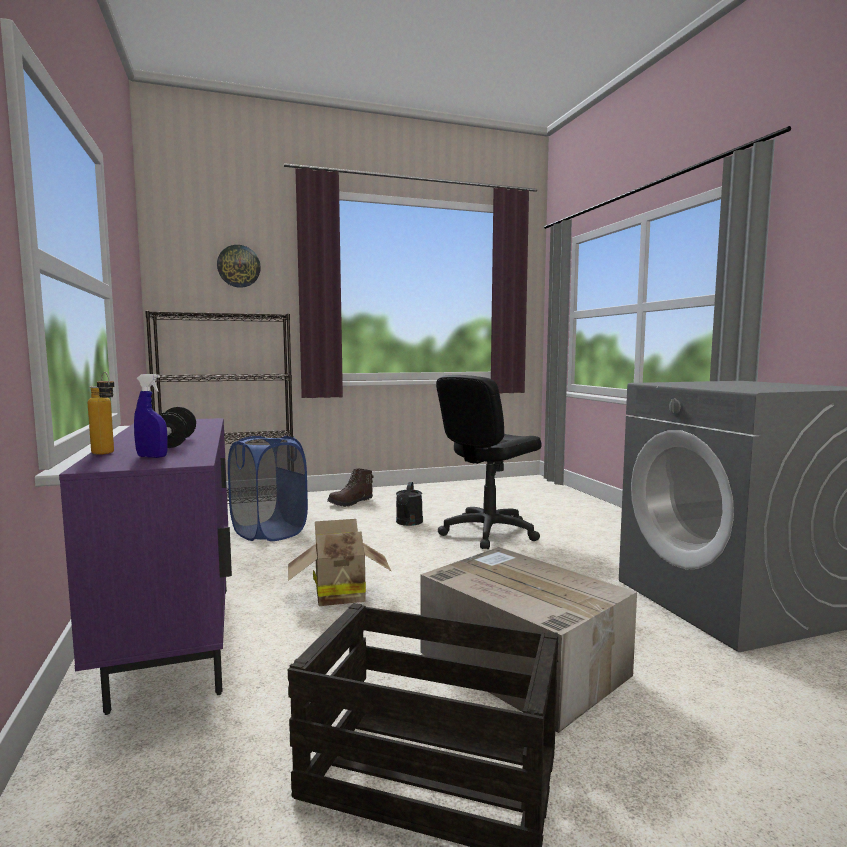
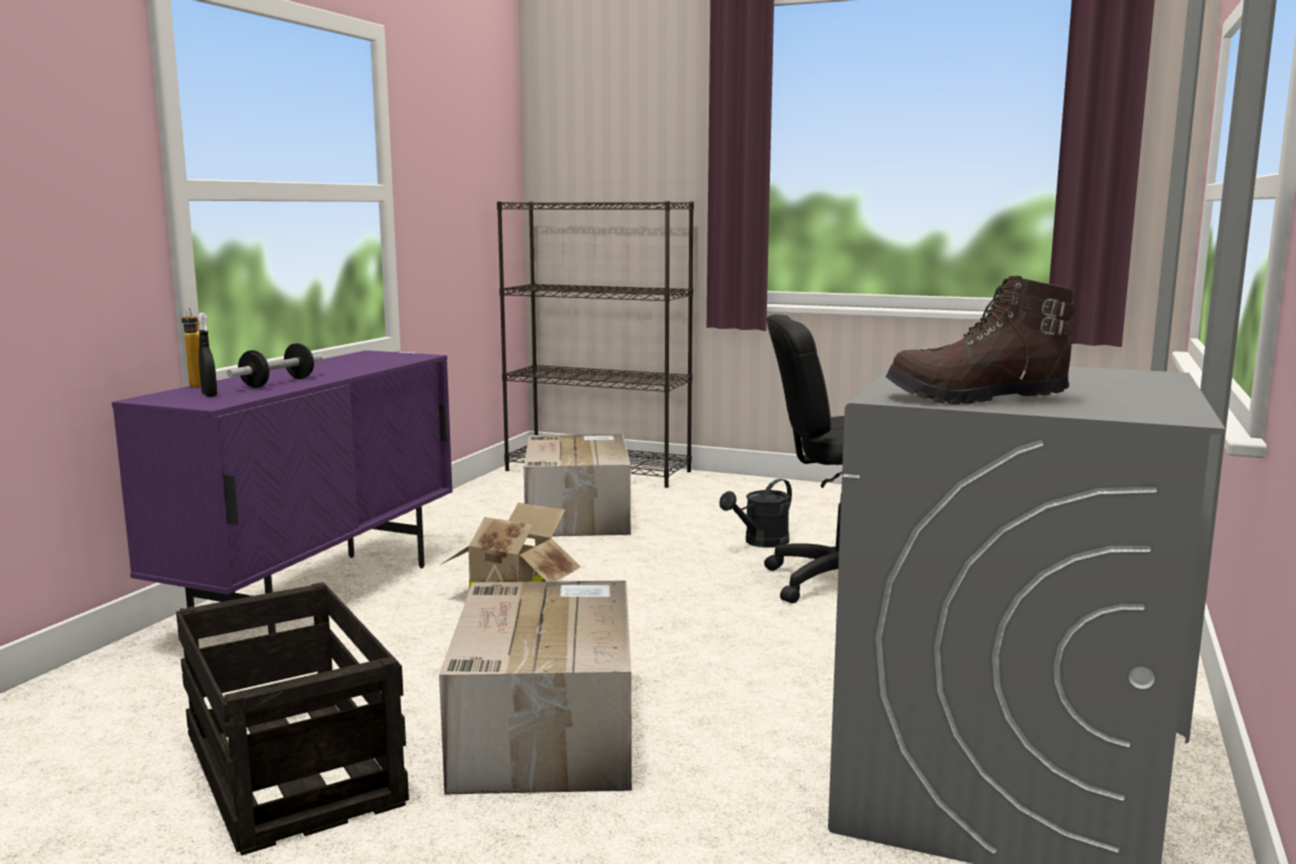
camera: 40 degrees right, 5 degrees up
blue spray bottle [134,374,168,458] -> black spray bottle [198,313,217,397]
wall clock [217,245,261,288] -> none
blue laundry basket [228,436,308,541] -> cardboard box [524,434,631,537]
brown boot [327,468,374,507] -> brown boot moved to [885,275,1076,405]

